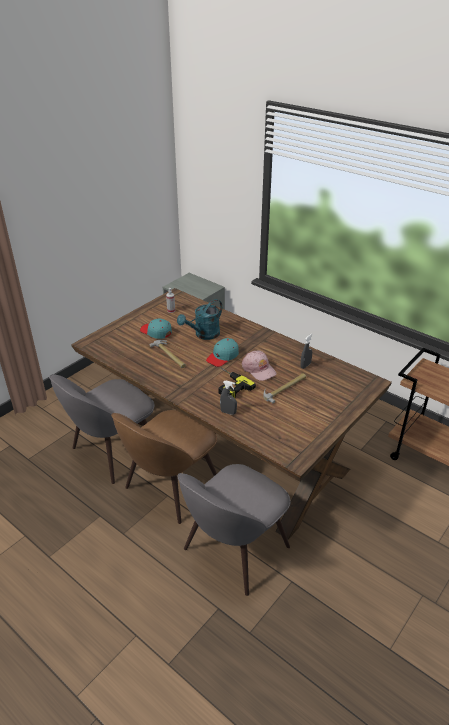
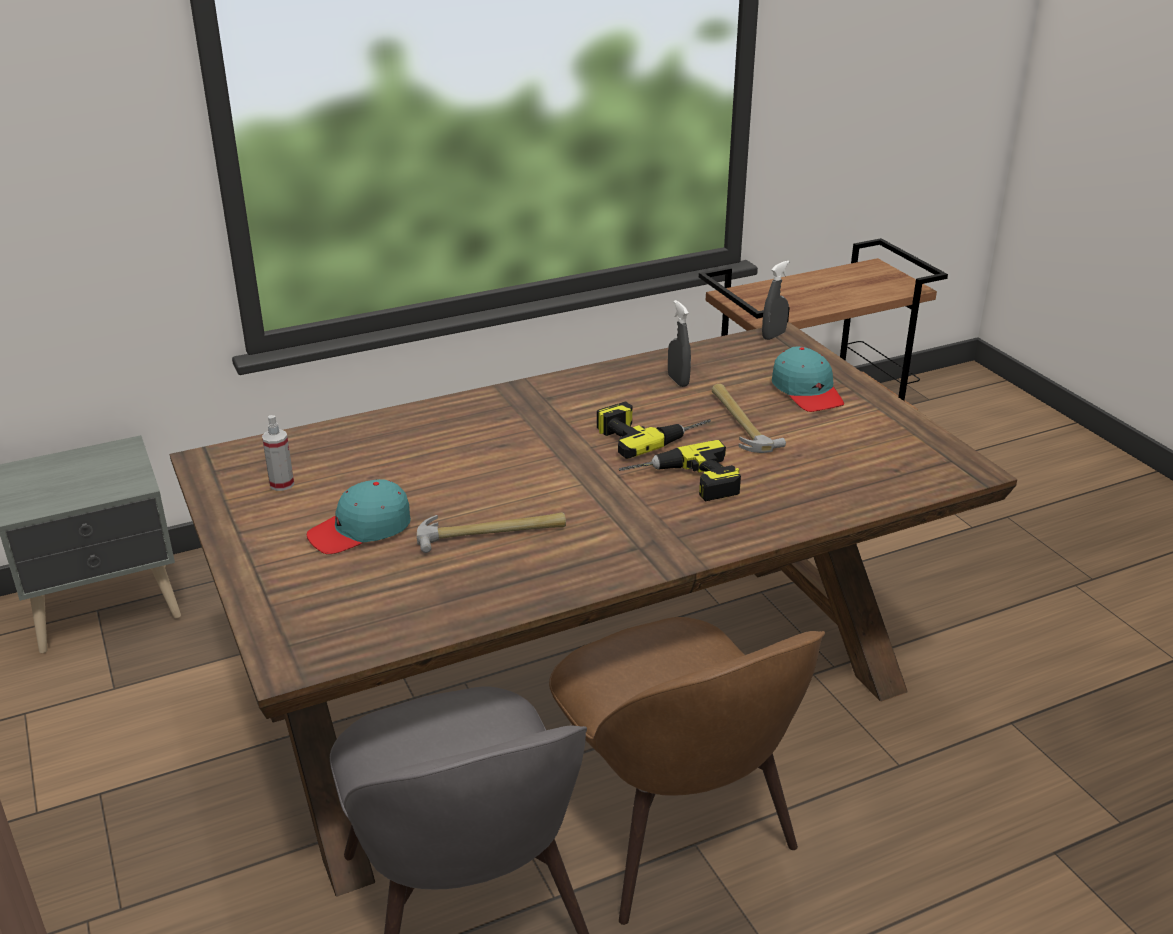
camera: 65 degrees left, 5 degrees down
turquoise watering can [177,299,222,340] -> none
grey chair [178,464,291,596] -> none
turquoise cap [206,338,239,367] -> turquoise cap moved to [772,347,844,412]
grey spray bottle [220,381,237,415] -> grey spray bottle moved to [762,261,789,340]
pink cap [242,351,277,381] -> power drill [597,401,711,459]

